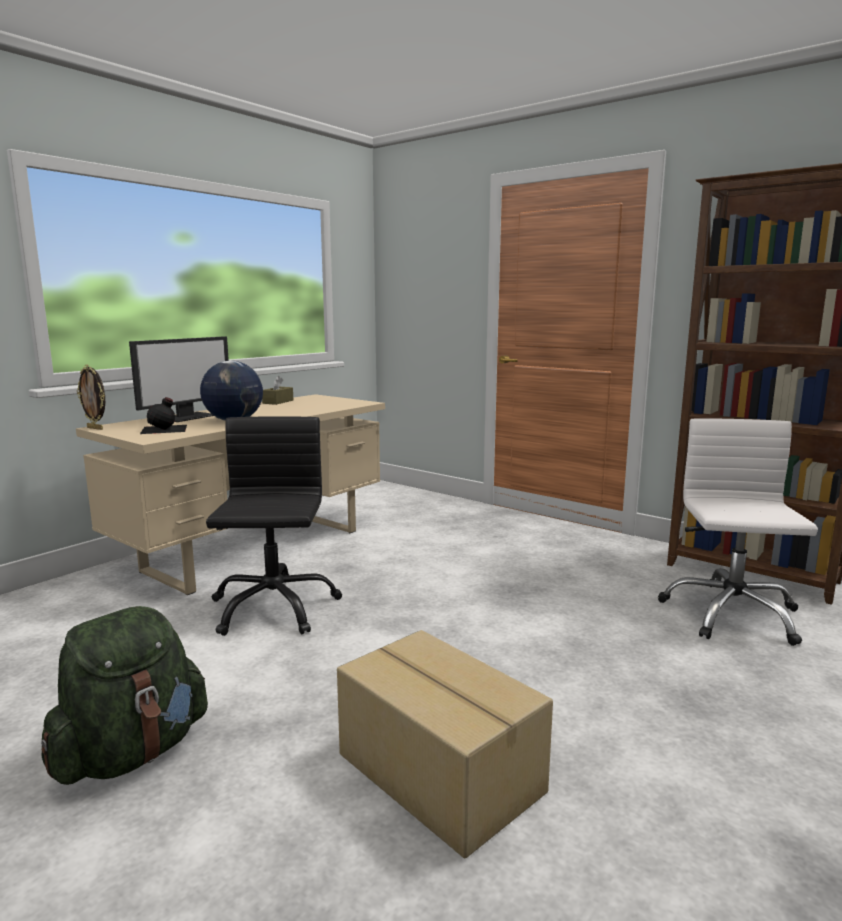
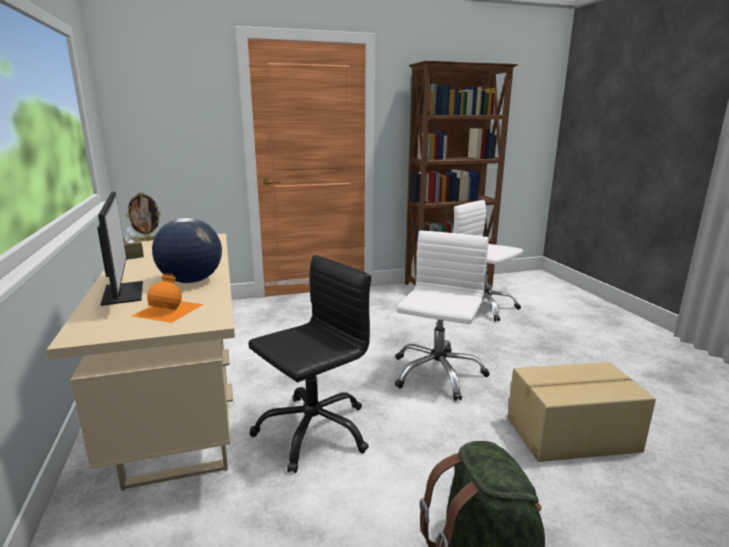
camera: 55 degrees left, 5 degrees up
picture frame [77,365,105,430] -> picture frame moved to [126,192,161,241]
black bottle [140,397,187,434] -> orange bottle [132,273,204,323]
black office chair [206,416,342,636] -> black office chair turned 105 degrees clockwise [248,255,371,473]
none -> white office chair [395,231,490,401]

